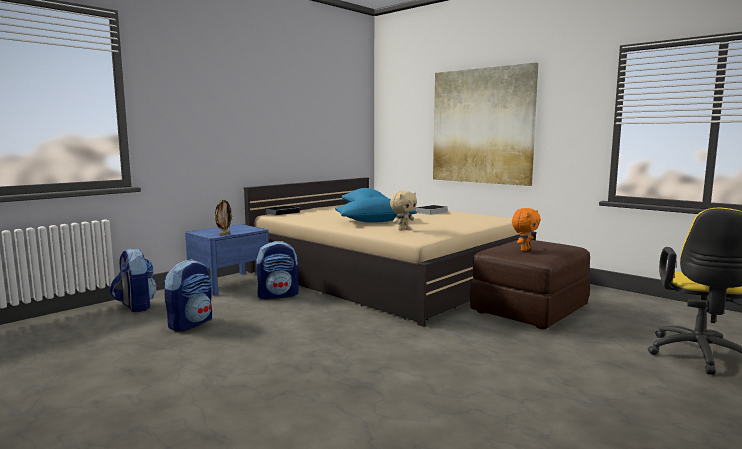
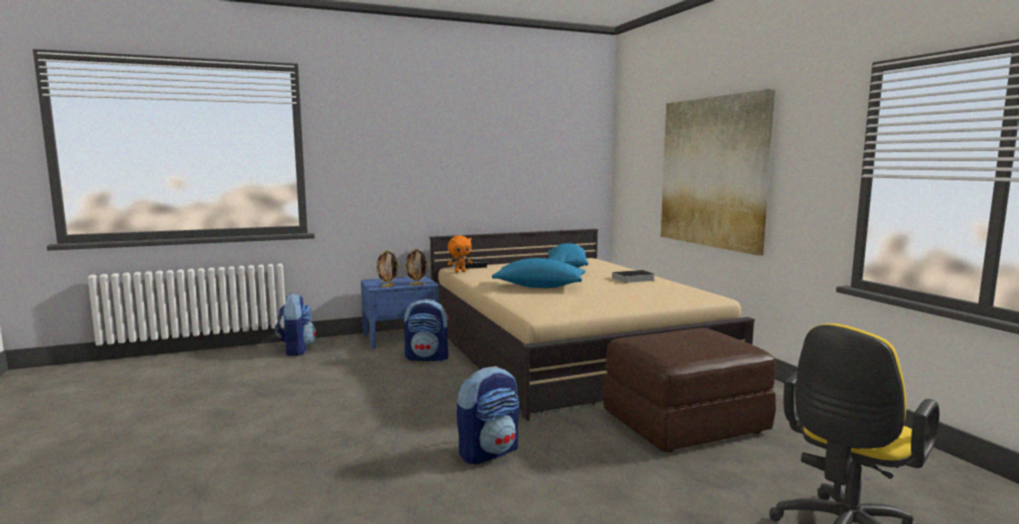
camera: 25 degrees right, 0 degrees up
backpack [164,259,212,332] -> backpack moved to [457,366,519,464]
beige plush toy [390,191,417,230] -> none
orange plush toy [512,208,541,251] -> orange plush toy moved to [448,236,472,273]
none -> picture frame [405,248,429,286]

